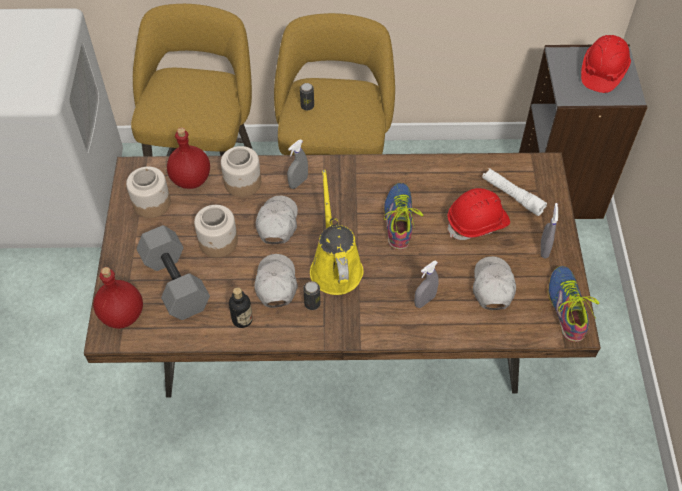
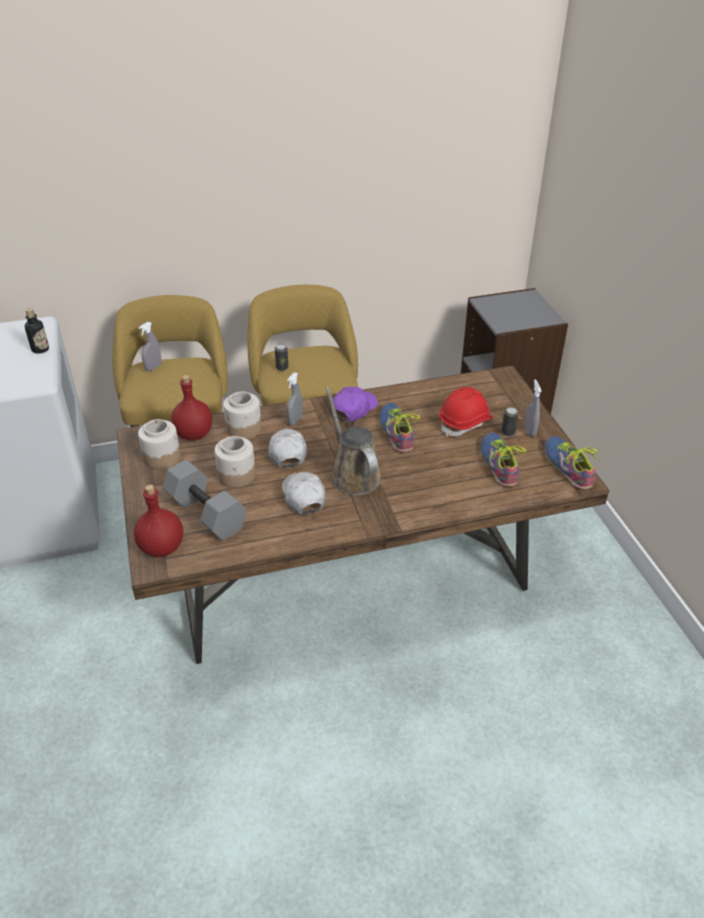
camera: 15 degrees left, 15 degrees down
bottle [229,287,253,328] -> bottle moved to [25,308,49,354]
can [303,281,320,310] -> can moved to [501,407,518,436]
yellow watering can [310,170,364,295] -> brown watering can [325,387,381,495]
grey spray bottle [414,260,439,308] -> grey spray bottle moved to [138,322,161,371]
white cap [473,256,516,310] -> shoe [480,432,526,487]
white flashlight [482,168,547,216] -> none
red hard hat [581,35,631,93] -> none
none -> purple cap [333,387,378,422]

